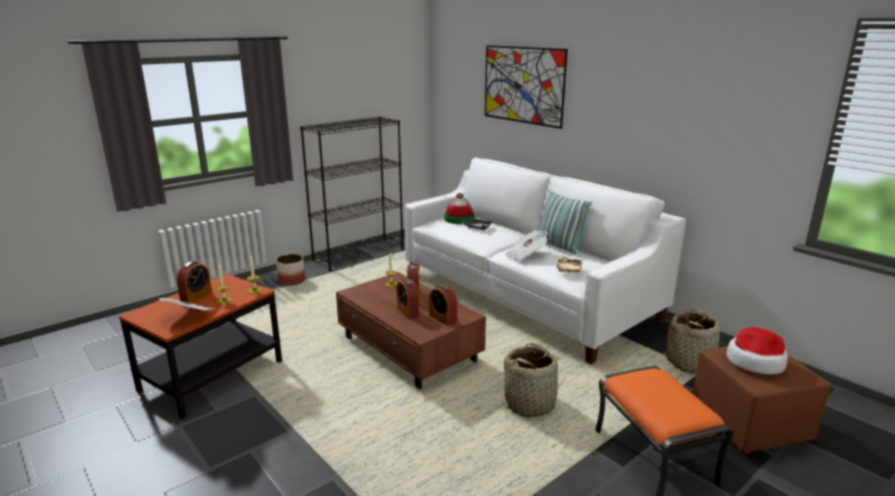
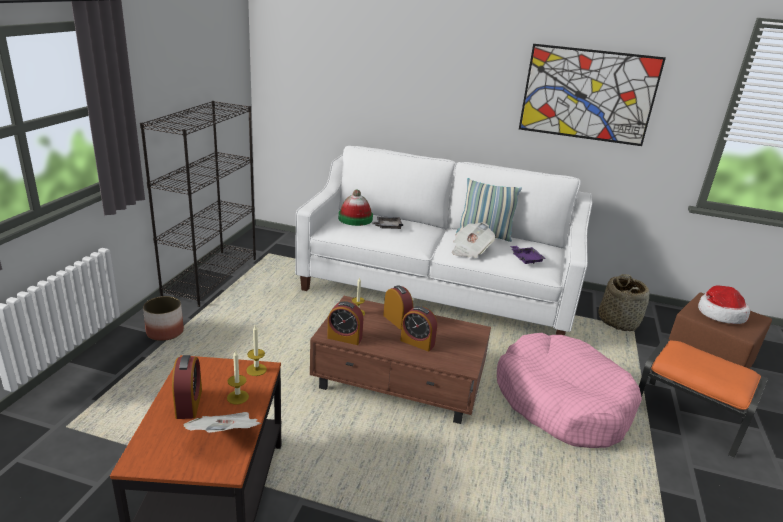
camera: 35 degrees left, 5 degrees up
alarm clock [429,284,457,326] -> alarm clock moved to [327,301,363,345]
picture [485,45,568,129] -> picture moved to [519,44,666,146]
basket [501,343,566,417] -> pink dog bed [497,333,642,448]
beige tray [557,256,583,273] -> purple tray [510,246,546,264]

